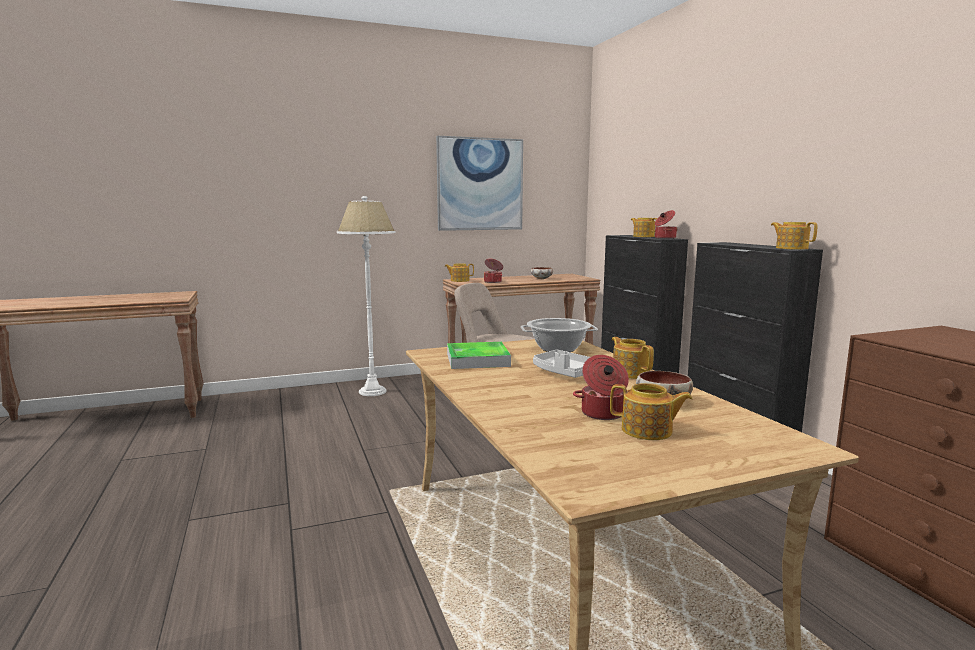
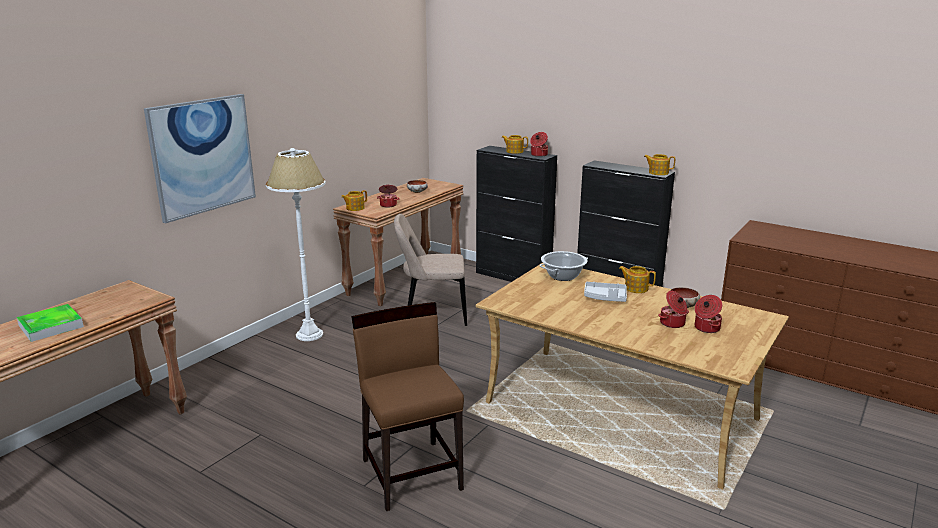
camera: 35 degrees left, 10 degrees up
picture [436,136,523,231] -> picture moved to [144,94,256,223]
tray [447,342,511,369] -> tray moved to [17,304,84,342]
teapot [610,383,693,440] -> cooking pot [695,295,722,333]
none -> brown chair [351,302,464,511]

